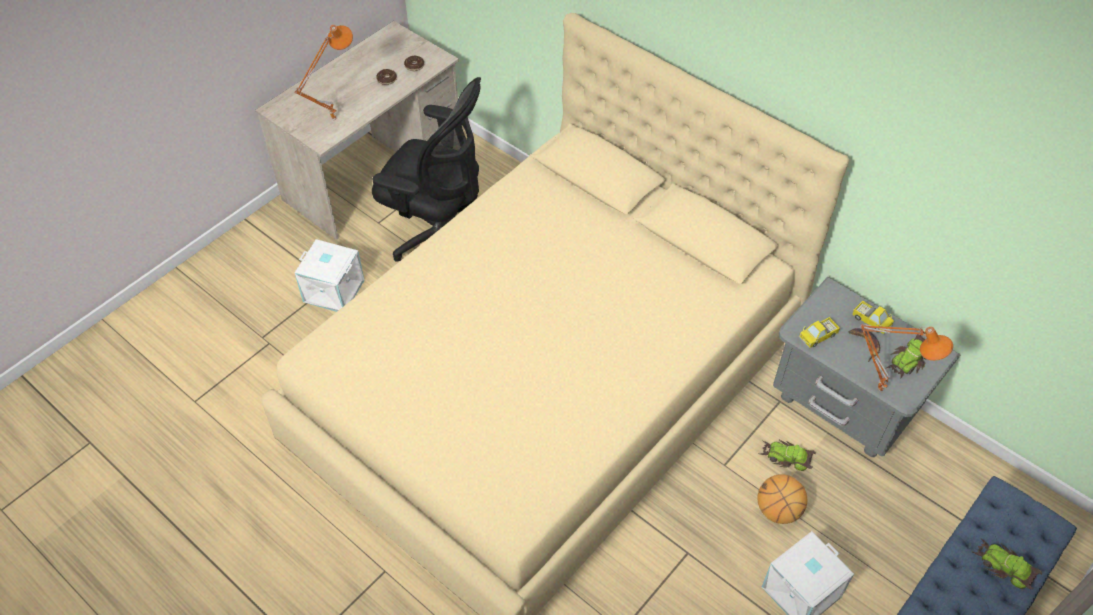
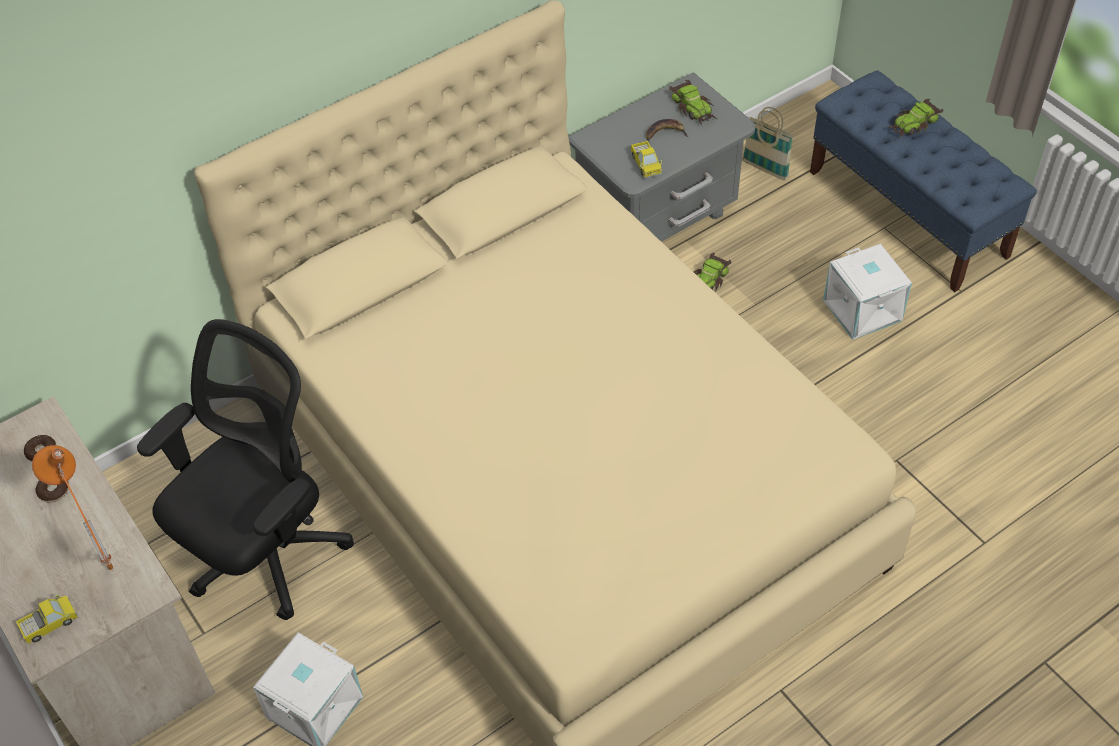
camera: 75 degrees left, 0 degrees up
basketball [757,474,807,524] -> none
toy truck [852,301,894,335] -> toy truck moved to [16,594,79,645]
orange table lamp [860,324,953,393] -> none
none -> basket [742,107,794,180]

